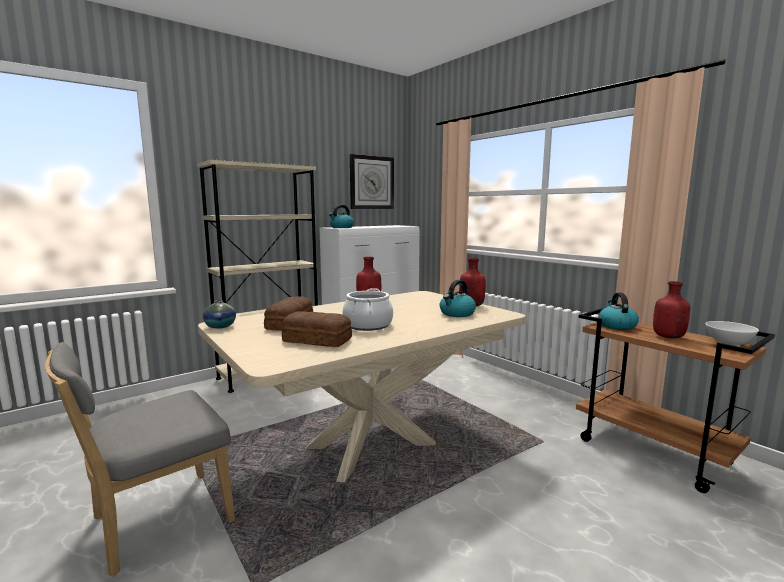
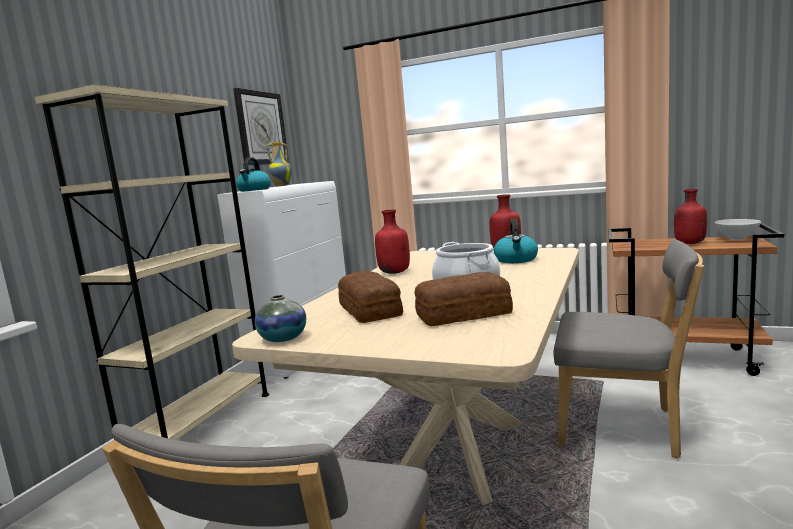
camera: 30 degrees left, 0 degrees up
kettle [599,293,639,330] -> none
none -> vase [266,142,292,186]
none -> grey chair [553,239,705,458]

